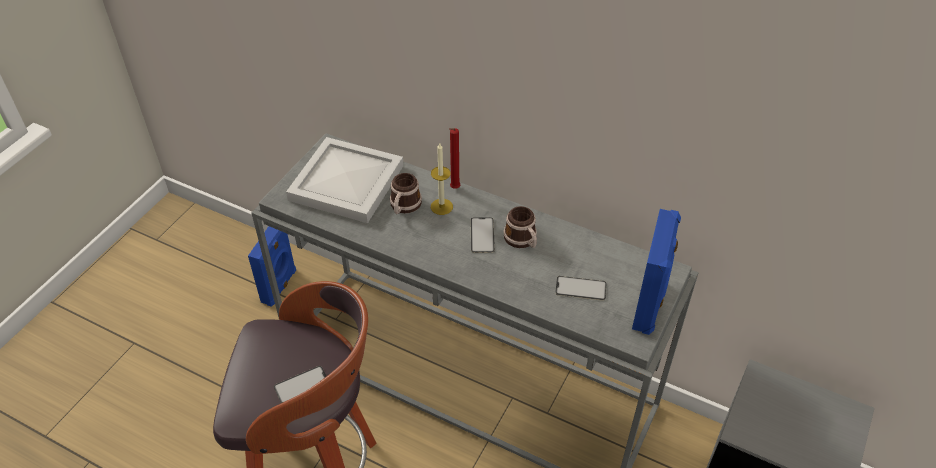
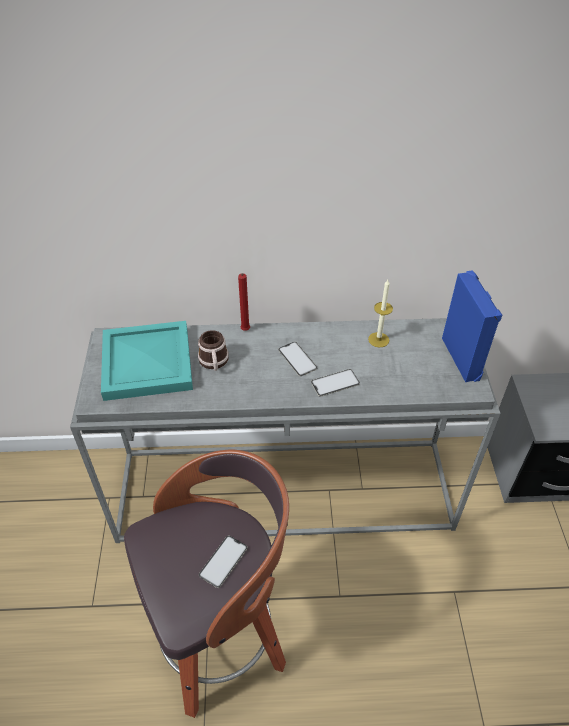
camera: 30 degrees left, 0 degrees up
blue speaker [248,226,296,307] -> none
white tray [286,137,404,223] -> turquoise tray [101,321,193,401]
candle [431,143,453,215] -> candle moved to [368,280,393,348]
mug [503,206,537,248] -> none
phone [555,276,606,301] -> phone moved to [311,369,360,397]

